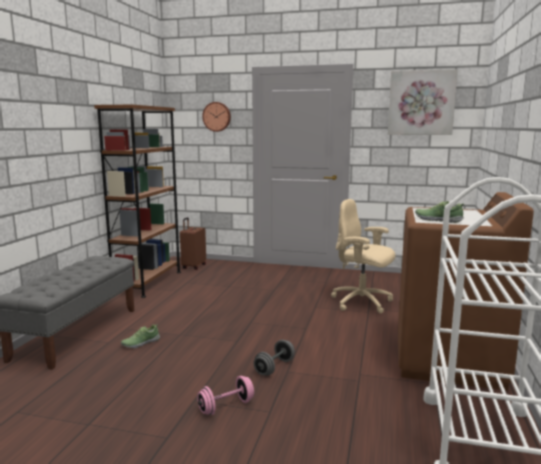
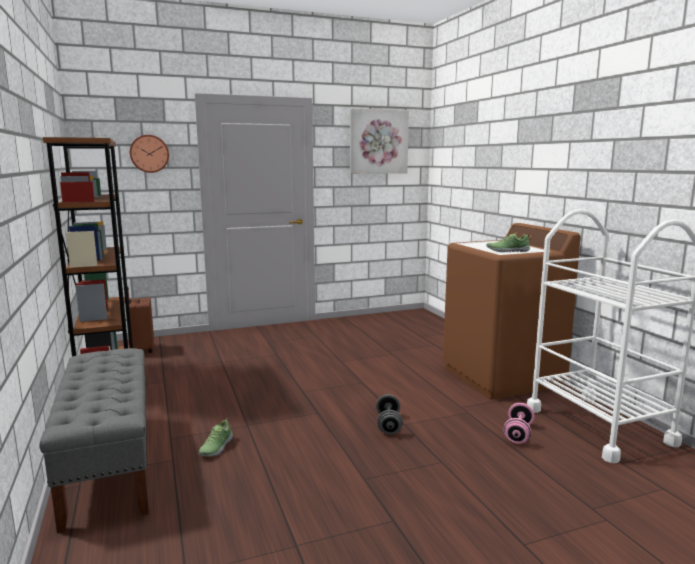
camera: 35 degrees left, 0 degrees up
pink dumbbell [197,376,254,415] -> pink dumbbell moved to [504,403,535,444]
beige office chair [331,199,396,314] -> none

